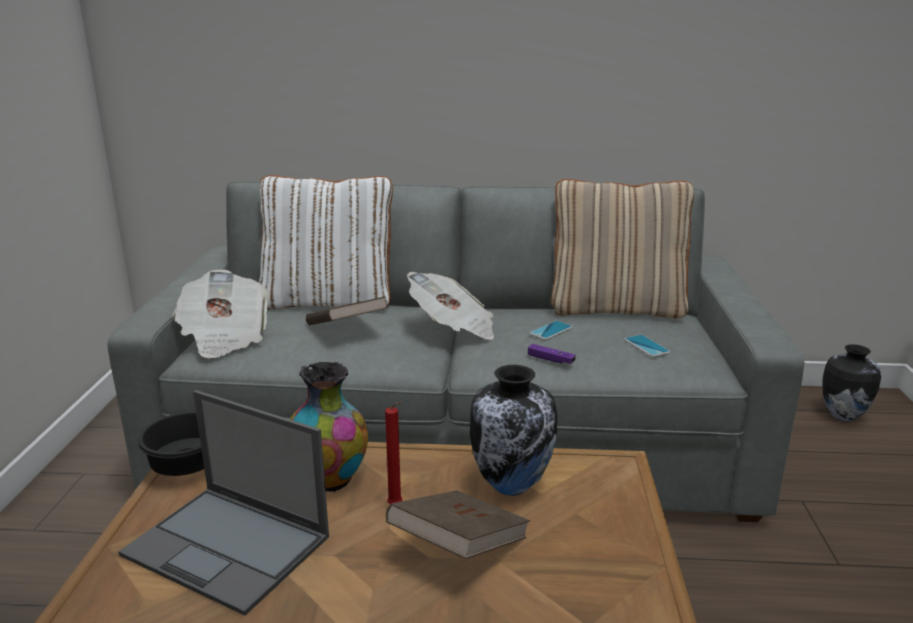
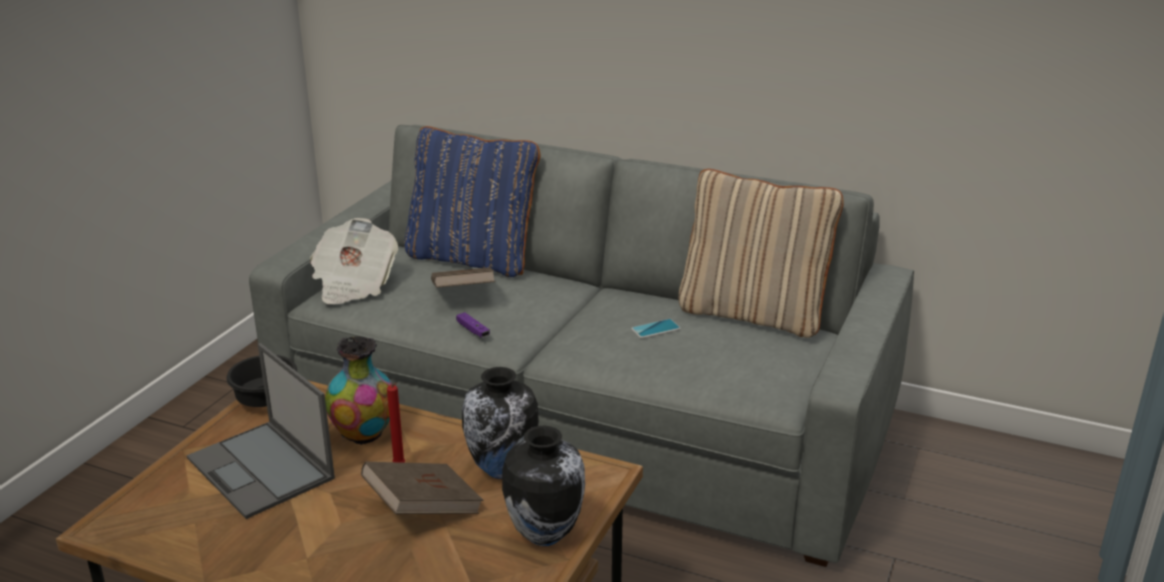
camera: 20 degrees right, 5 degrees up
white pillow [259,175,393,311] -> blue pillow [405,126,540,277]
newspaper [407,272,494,340] -> none
purple game controller [528,344,576,364] -> purple game controller moved to [456,312,490,338]
phone [624,335,670,357] -> none
vase [823,344,881,421] -> vase moved to [502,426,585,546]

